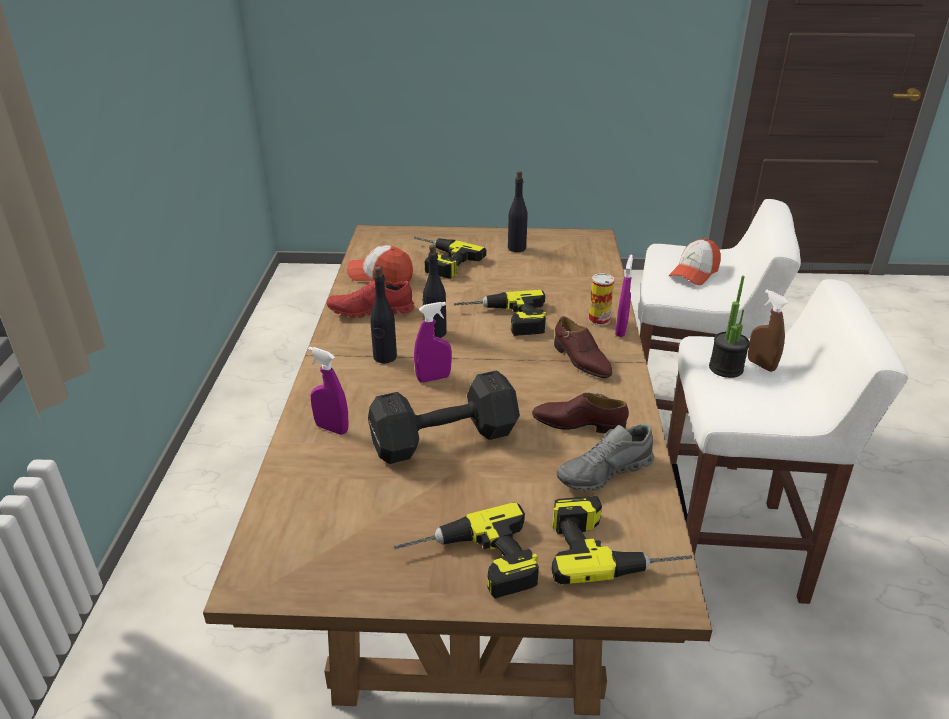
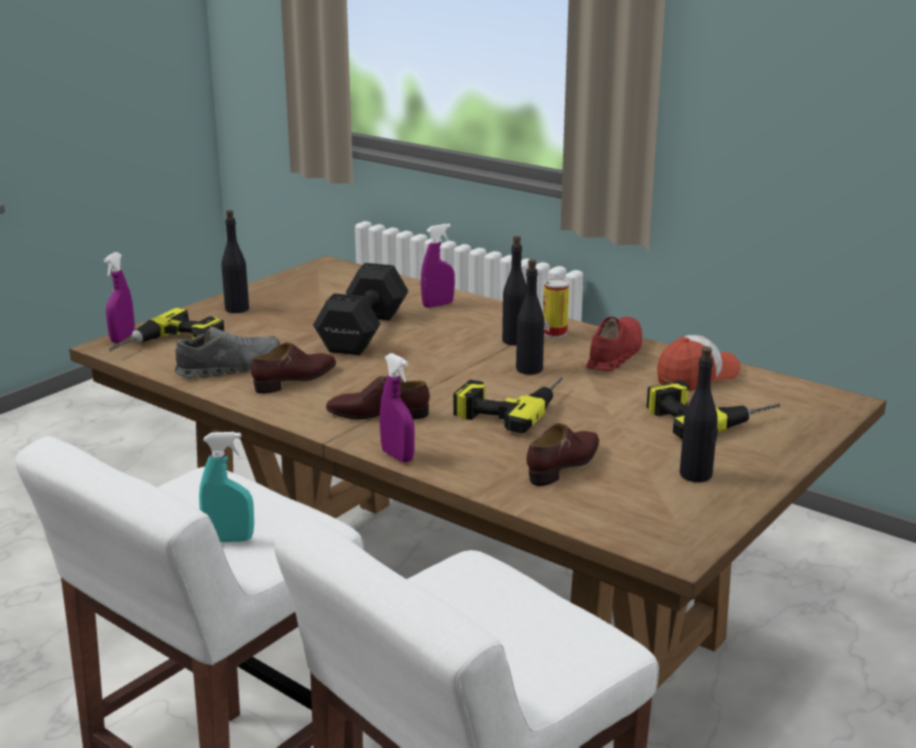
camera: 125 degrees right, 10 degrees down
power drill [393,503,539,599] -> black bottle [222,210,249,313]
purple spray bottle [414,302,452,382] -> purple spray bottle moved to [104,252,135,343]
grey shoe [556,424,654,492] -> grey shoe turned 60 degrees clockwise [175,326,280,379]
can [588,273,614,326] -> can moved to [543,278,569,338]
cap [669,238,721,285] -> none
potted plant [709,276,750,378] -> none
brown spray bottle [748,290,789,372] -> turquoise spray bottle [199,432,254,542]
none -> brown shoe [526,423,599,486]

